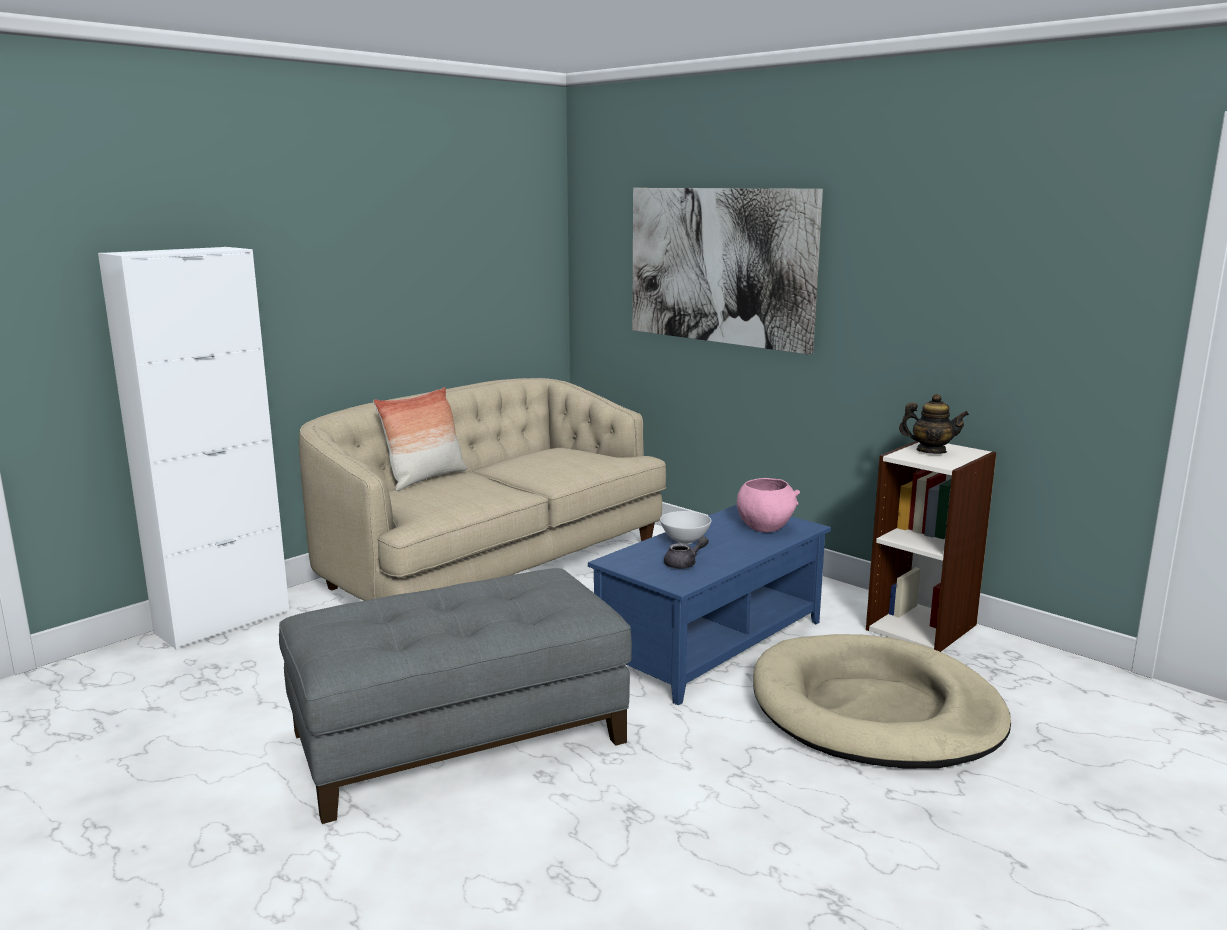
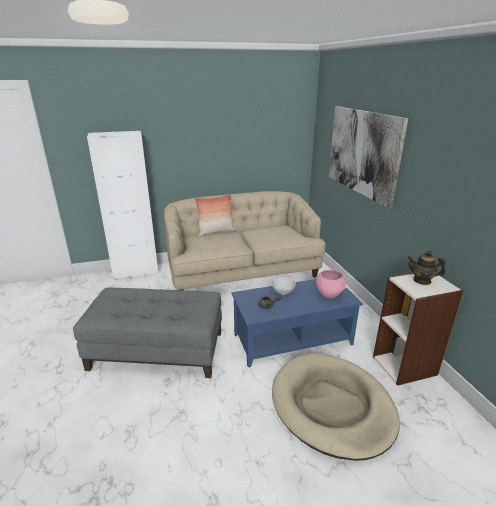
camera: 30 degrees right, 10 degrees up
teapot [899,394,969,454] -> teapot turned 150 degrees clockwise [407,250,446,285]

